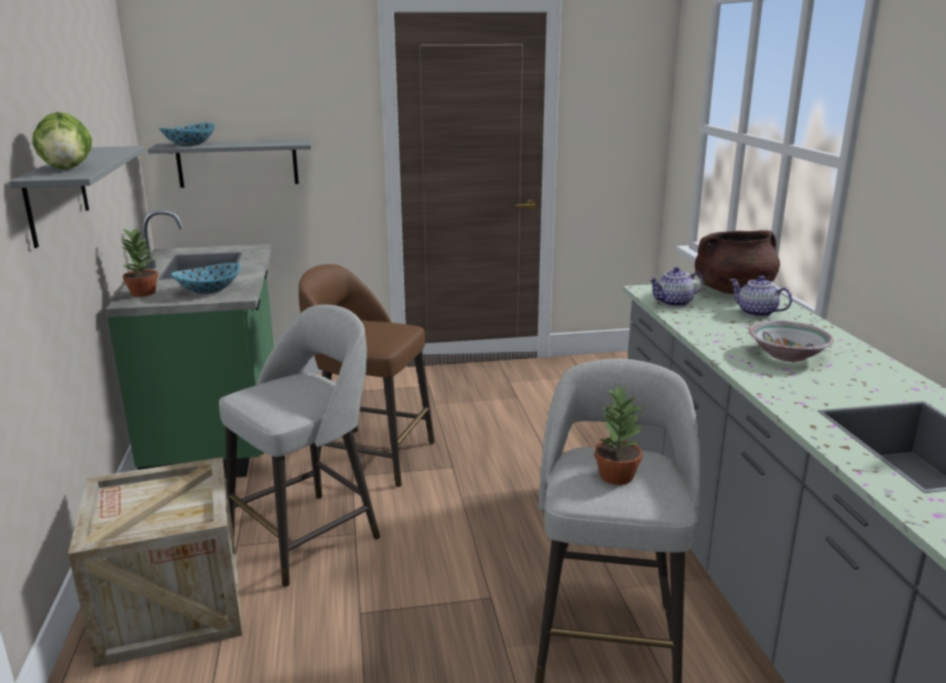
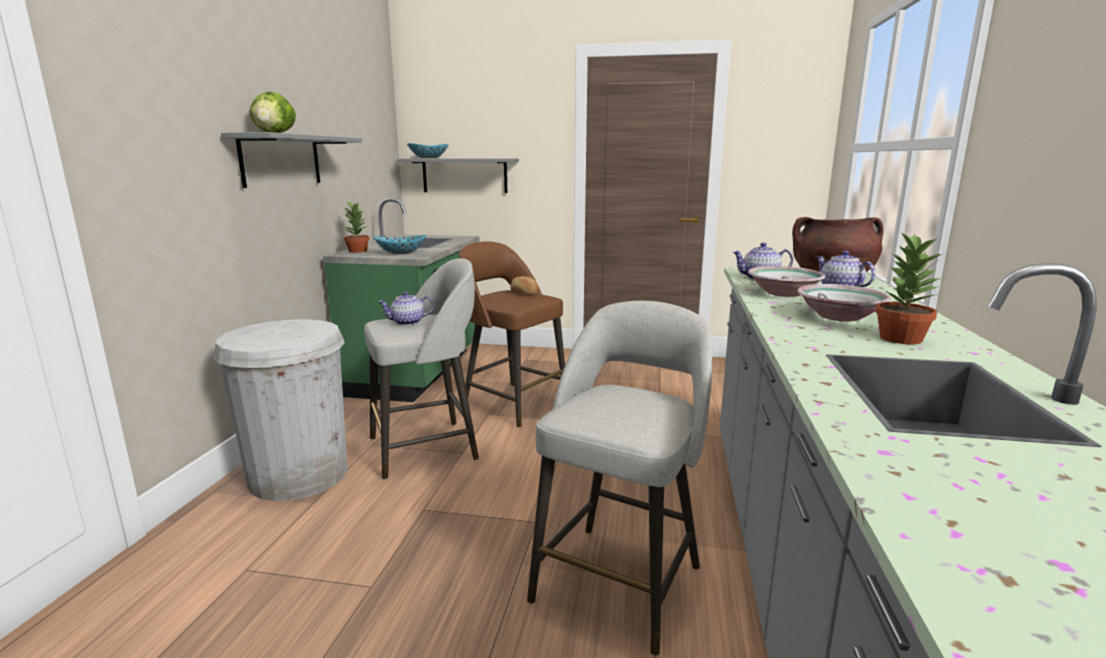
camera: 20 degrees right, 5 degrees down
crate [68,457,242,668] -> white trash can [213,319,347,501]
potted plant [594,385,643,485] -> potted plant moved to [875,232,944,345]
none -> teapot [379,291,434,326]
none -> bread [510,276,539,295]
none -> bowl [748,266,826,297]

